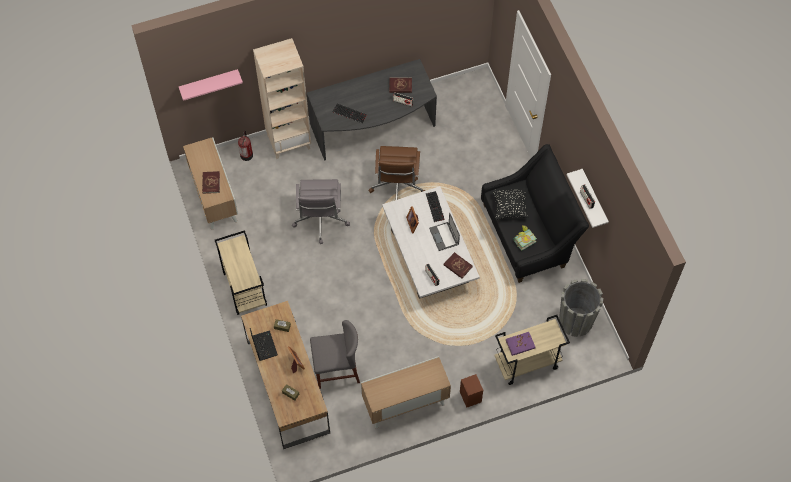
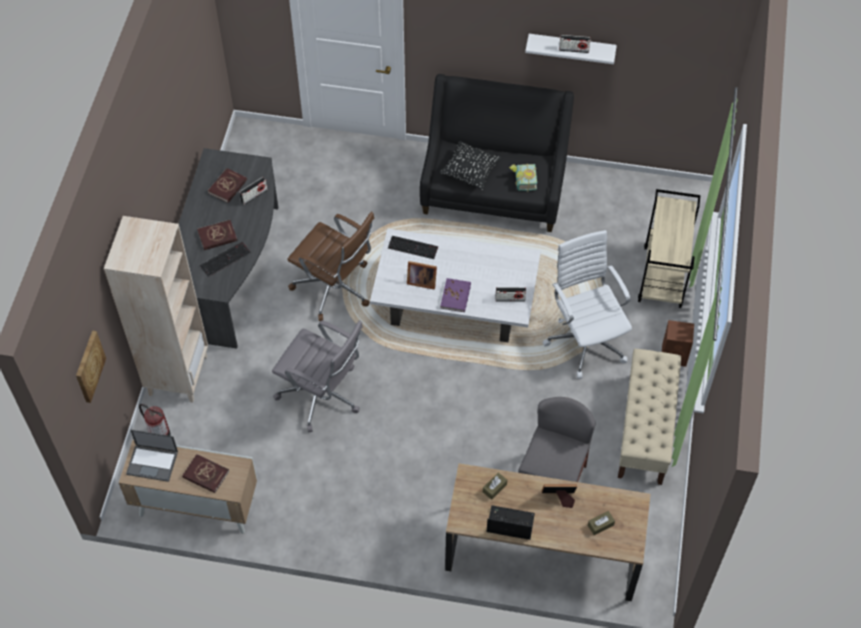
camera: 60 degrees left, 5 degrees down
pink shelf [179,69,243,101] -> picture [76,331,106,403]
beige cart [215,230,267,315] -> none
cabinet [361,356,451,429] -> beige bench [618,349,681,485]
laptop [429,212,460,251] -> laptop moved to [126,430,178,482]
red book [443,252,473,278] -> red book moved to [197,220,237,250]
purple book [506,332,536,356] -> purple book moved to [440,278,471,312]
grey planter [559,279,603,337] -> none
none -> white office chair [543,230,632,379]

